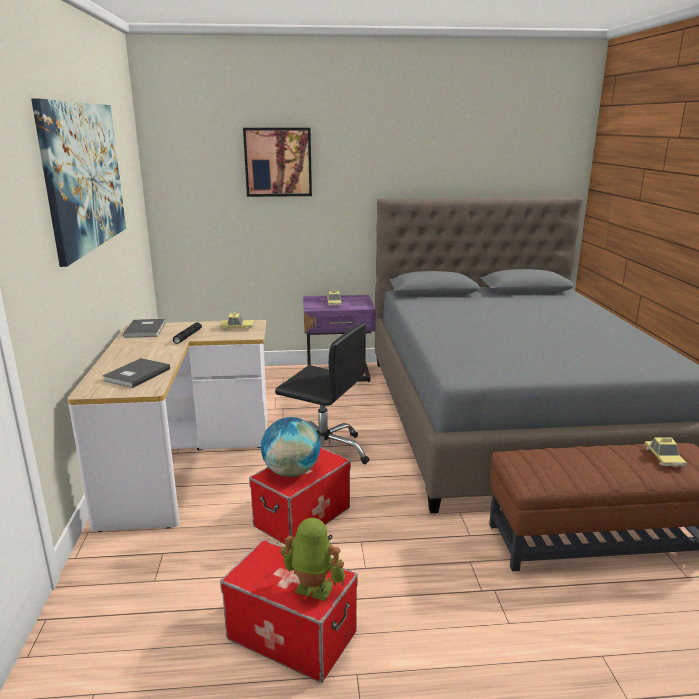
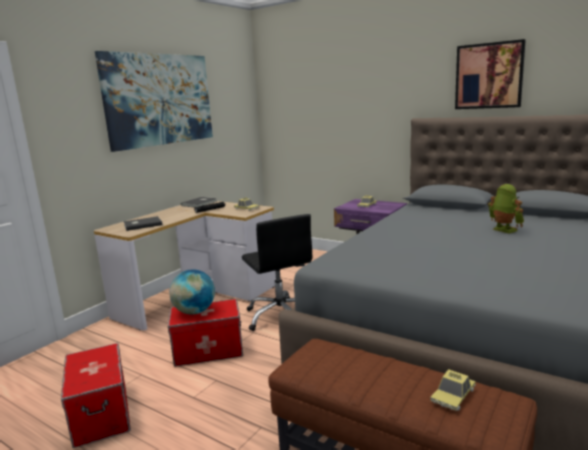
camera: 40 degrees right, 5 degrees down
picture [243,128,312,197] -> picture moved to [455,39,526,109]
toy robot [280,518,345,601] -> toy robot moved to [488,184,524,234]

